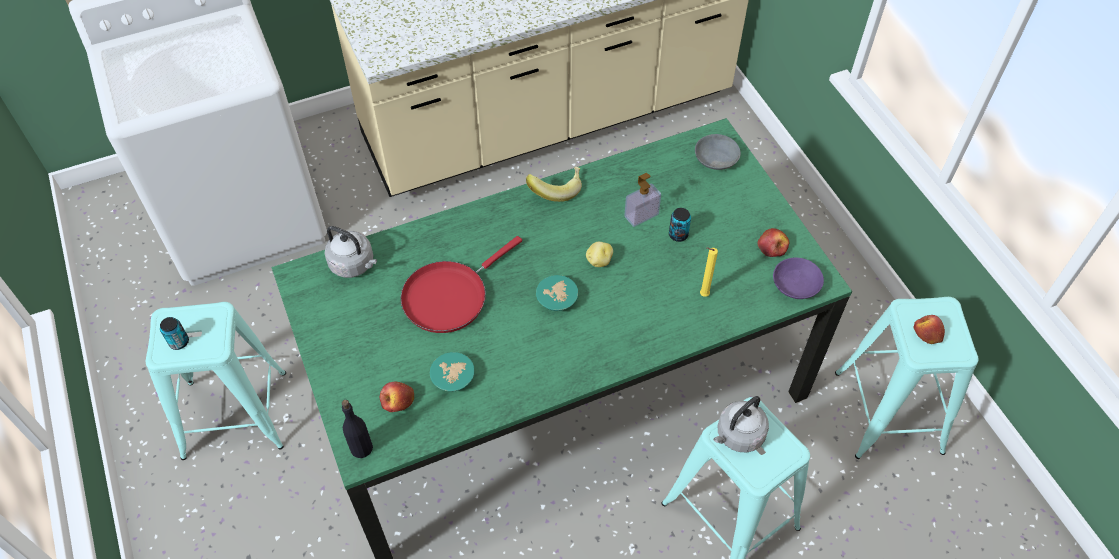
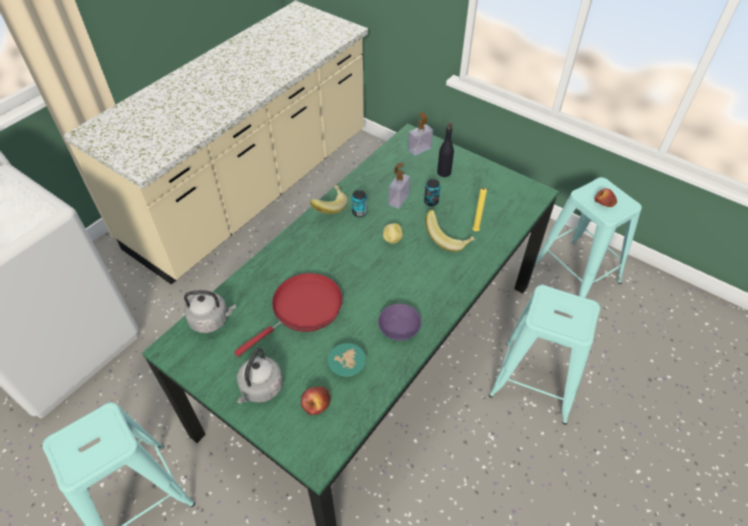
camera: 30 degrees left, 5 degrees down
can [160,317,189,350] -> can moved to [352,190,367,217]
black bottle [342,400,373,458] -> black bottle moved to [437,122,454,177]
red frying pan [401,236,522,333] -> red frying pan turned 150 degrees counterclockwise [234,273,343,357]
turquoise bowl [536,275,578,311] -> none
grey bowl [695,134,741,170] -> soap dispenser [408,112,433,156]
grey kettle [713,396,769,453] -> grey kettle moved to [237,348,283,403]
apple [757,228,790,257] -> none
purple bowl [773,258,824,299] -> purple bowl moved to [378,304,421,341]
none -> banana [425,210,475,252]

